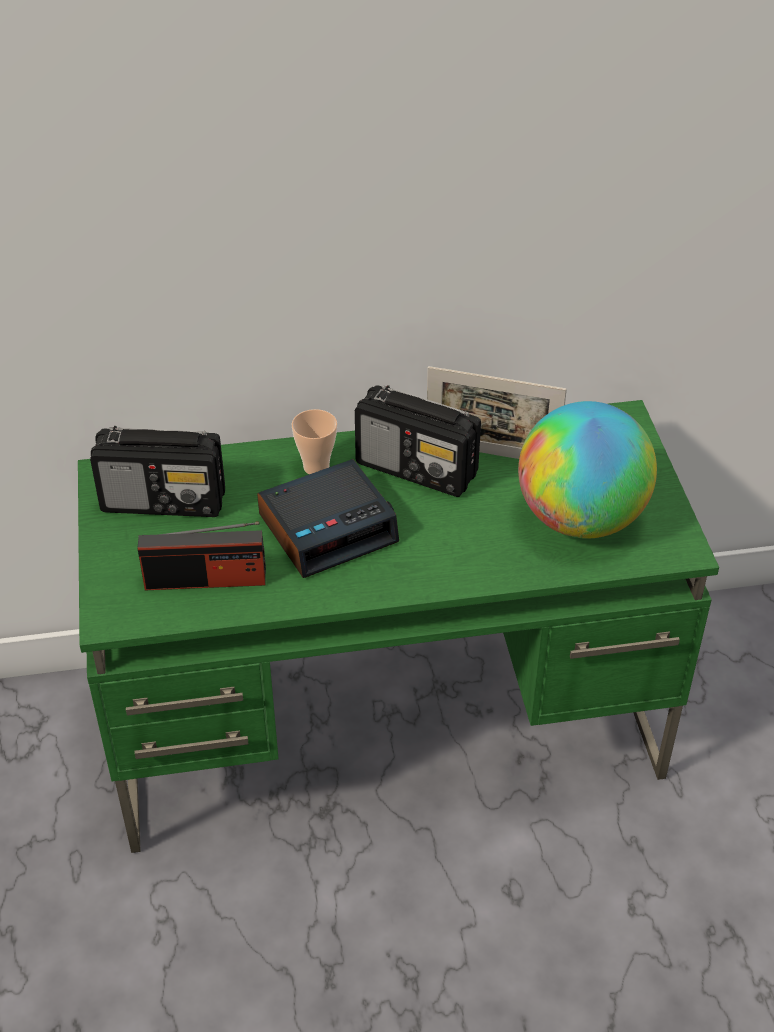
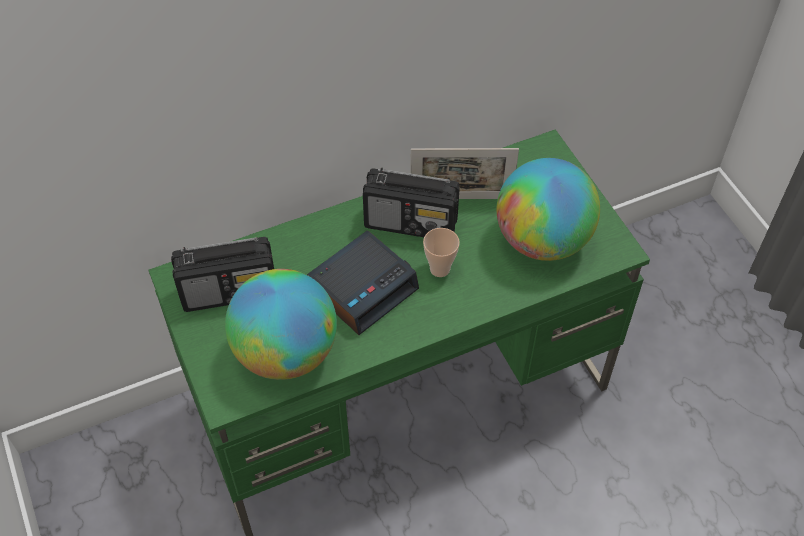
camera: 15 degrees left, 10 degrees up
radio [137,522,266,590] -> globe [225,269,337,380]
cup [292,409,337,474] -> cup moved to [423,228,460,277]

